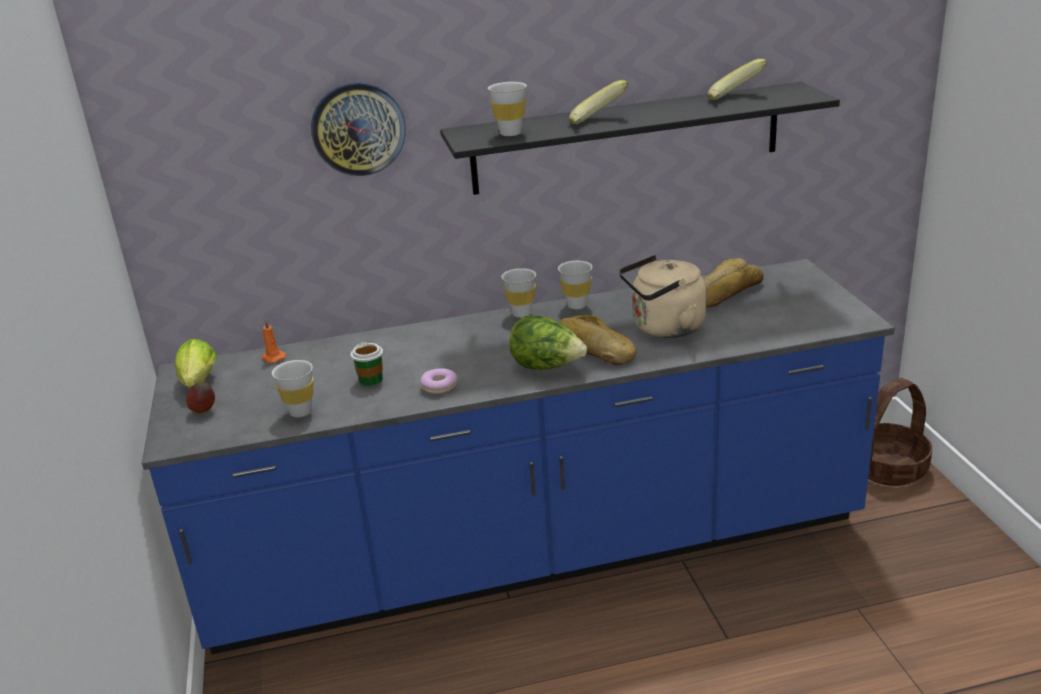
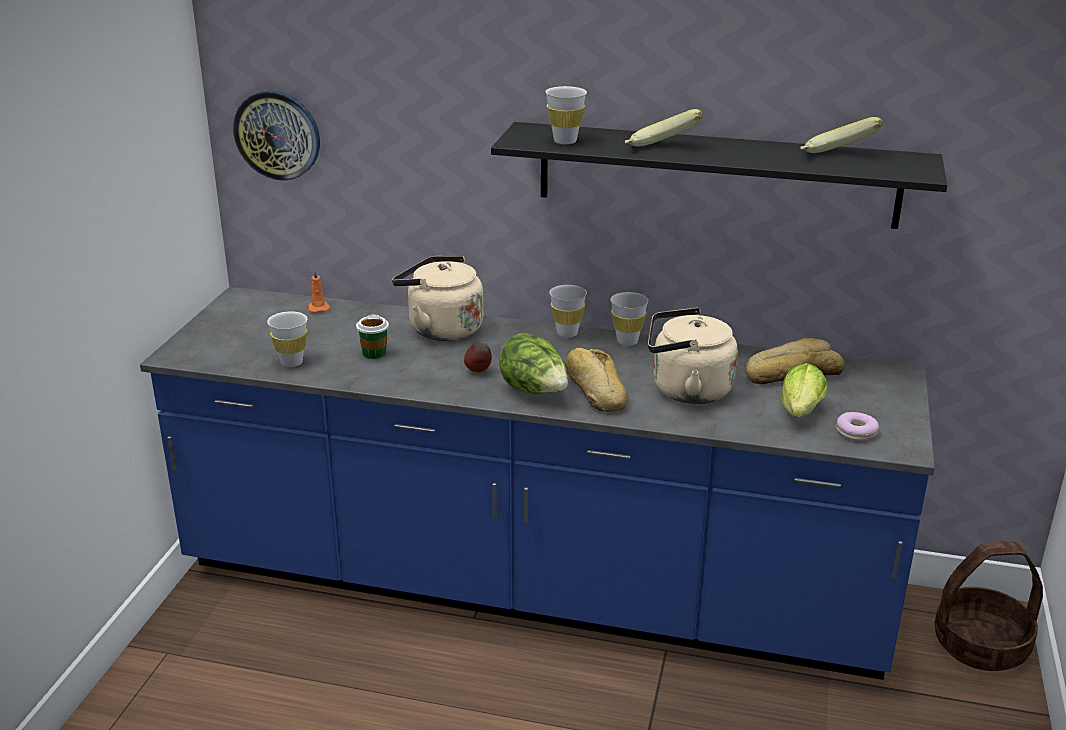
camera: 25 degrees right, 0 degrees up
lettuce [175,339,217,388] -> lettuce moved to [781,363,828,417]
apple [186,382,215,413] -> apple moved to [464,343,492,373]
wall clock [311,82,406,176] -> wall clock moved to [233,90,320,181]
donut [420,368,457,394] -> donut moved to [836,412,879,441]
none -> beige kettle [392,256,483,341]

